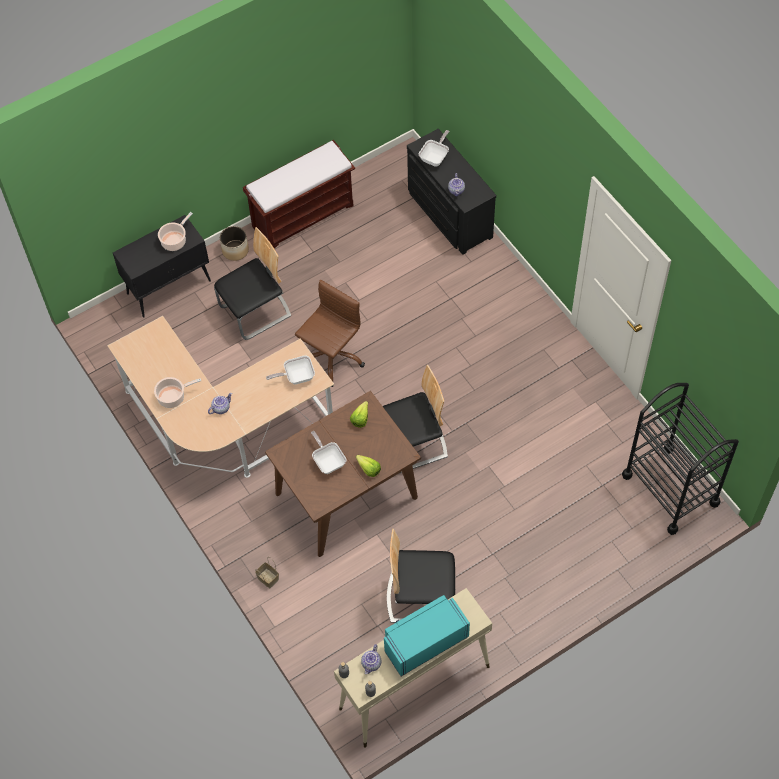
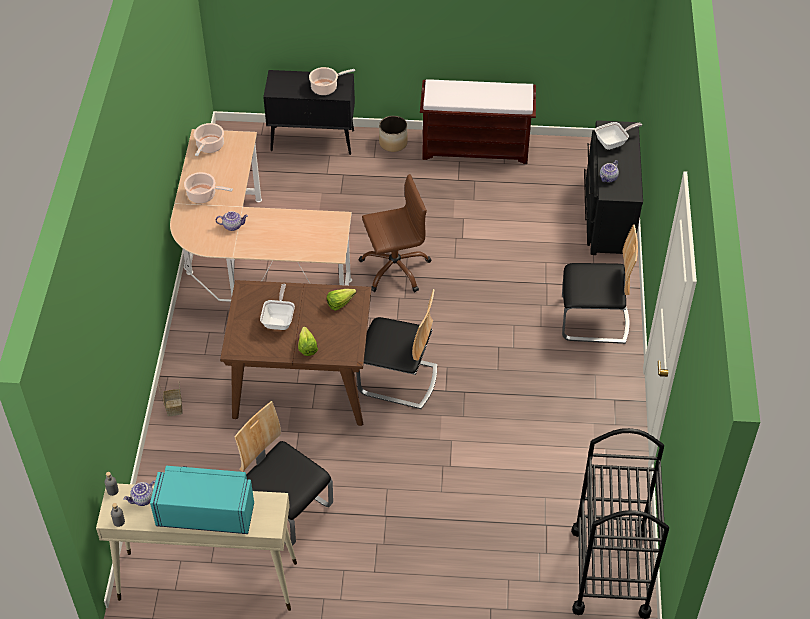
camera: 35 degrees right, 10 degrees down
chair [214,227,291,340] -> chair moved to [562,224,638,344]
frying pan [266,355,315,384] -> none
none -> cooking pot [194,123,224,156]

